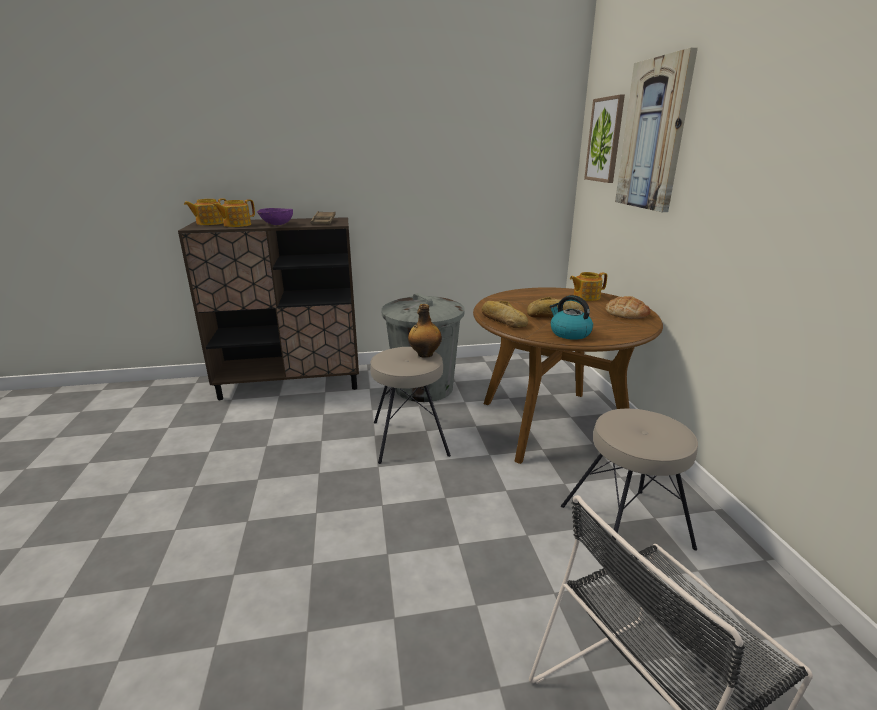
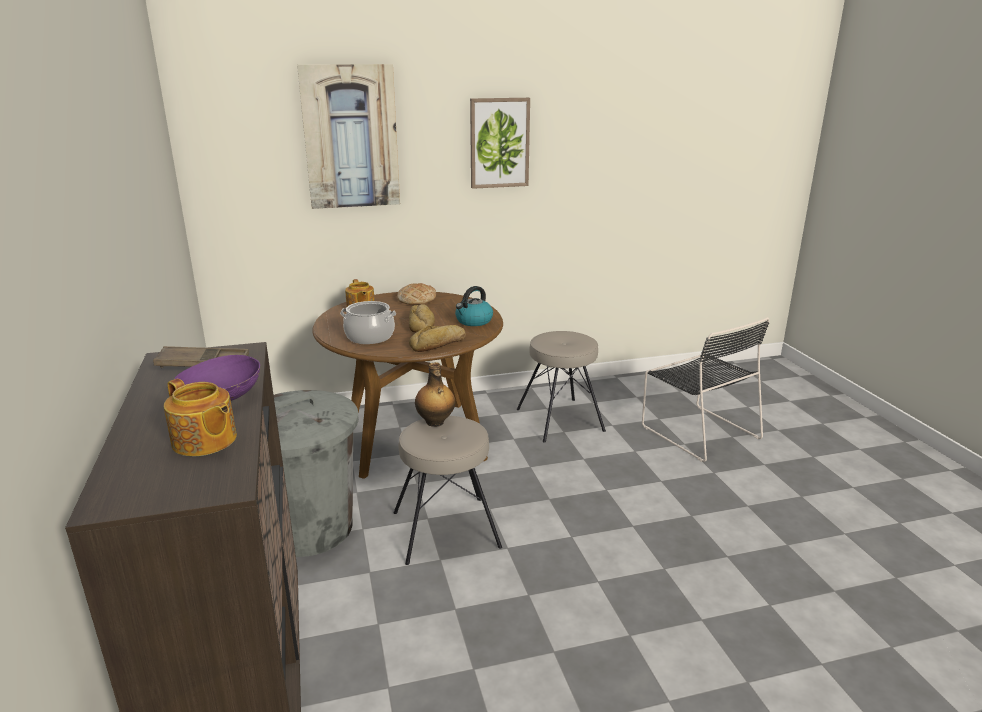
camera: 95 degrees left, 0 degrees up
teapot [184,198,227,225] -> none
picture [584,95,625,183] -> picture moved to [470,98,530,189]
none -> cooking pot [340,301,396,344]

